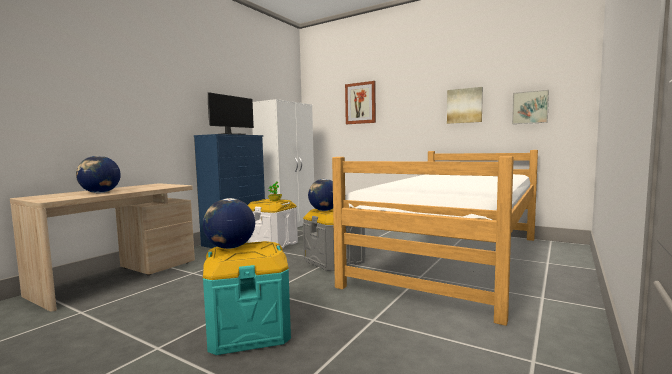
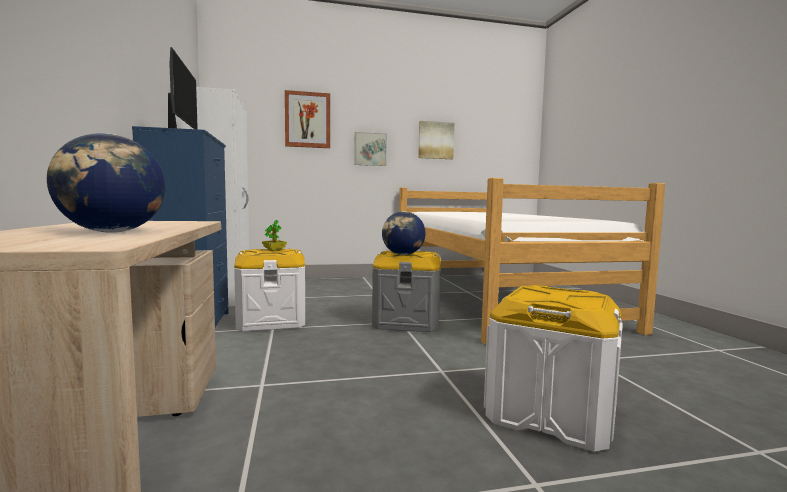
camera: 45 degrees left, 0 degrees up
globe [203,198,255,249] -> none
turquoise storage box [203,241,291,355] -> white storage box [484,285,623,452]
picture [512,90,549,124] -> picture moved to [354,132,387,166]

